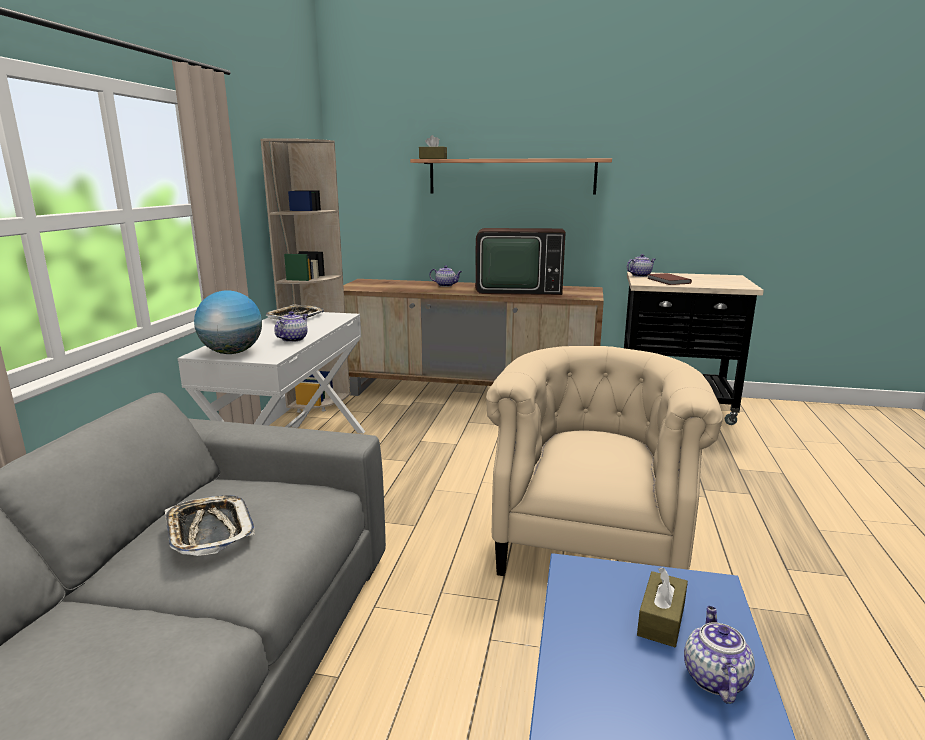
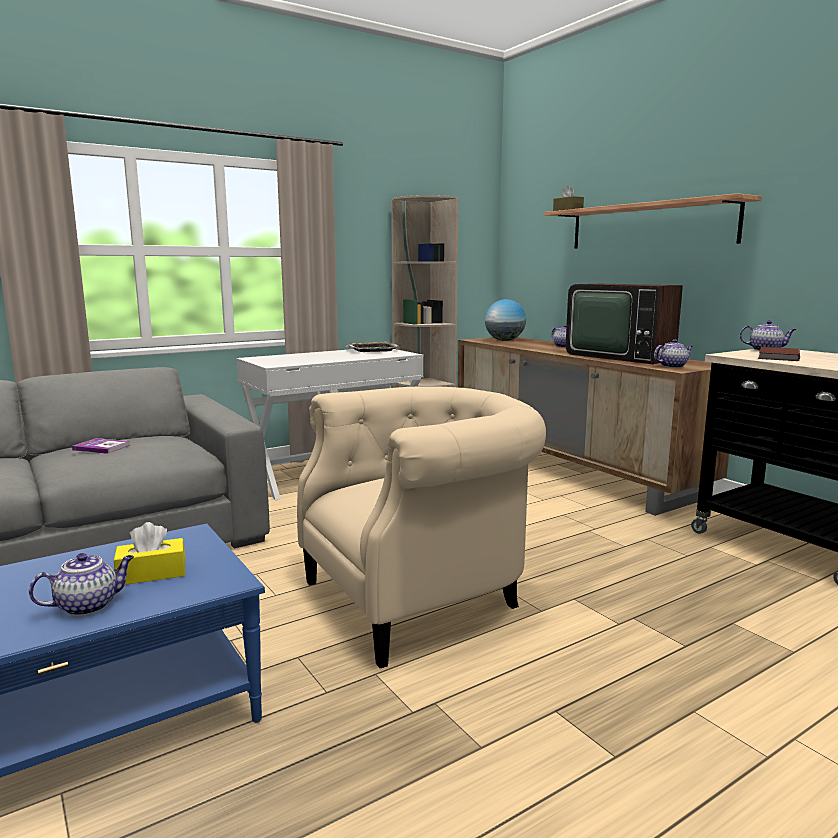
camera: 45 degrees right, 5 degrees down
tray [165,495,255,556] -> book [72,438,131,454]
globe [194,291,262,354] -> globe moved to [485,299,526,341]
teapot [274,311,308,342] -> teapot moved to [654,339,693,368]
brown tissue box [637,567,688,647] -> yellow tissue box [114,522,185,585]

